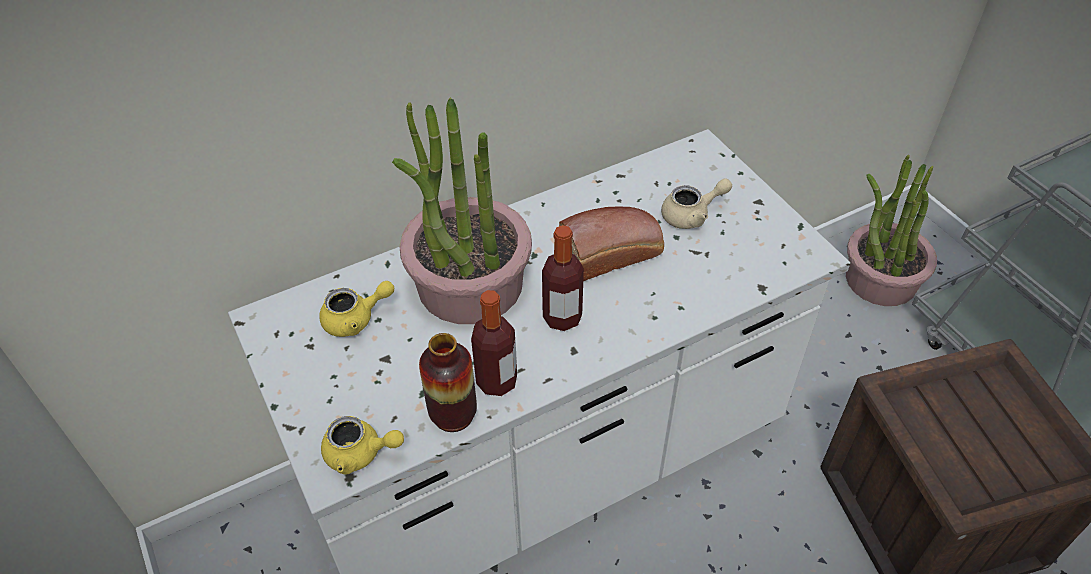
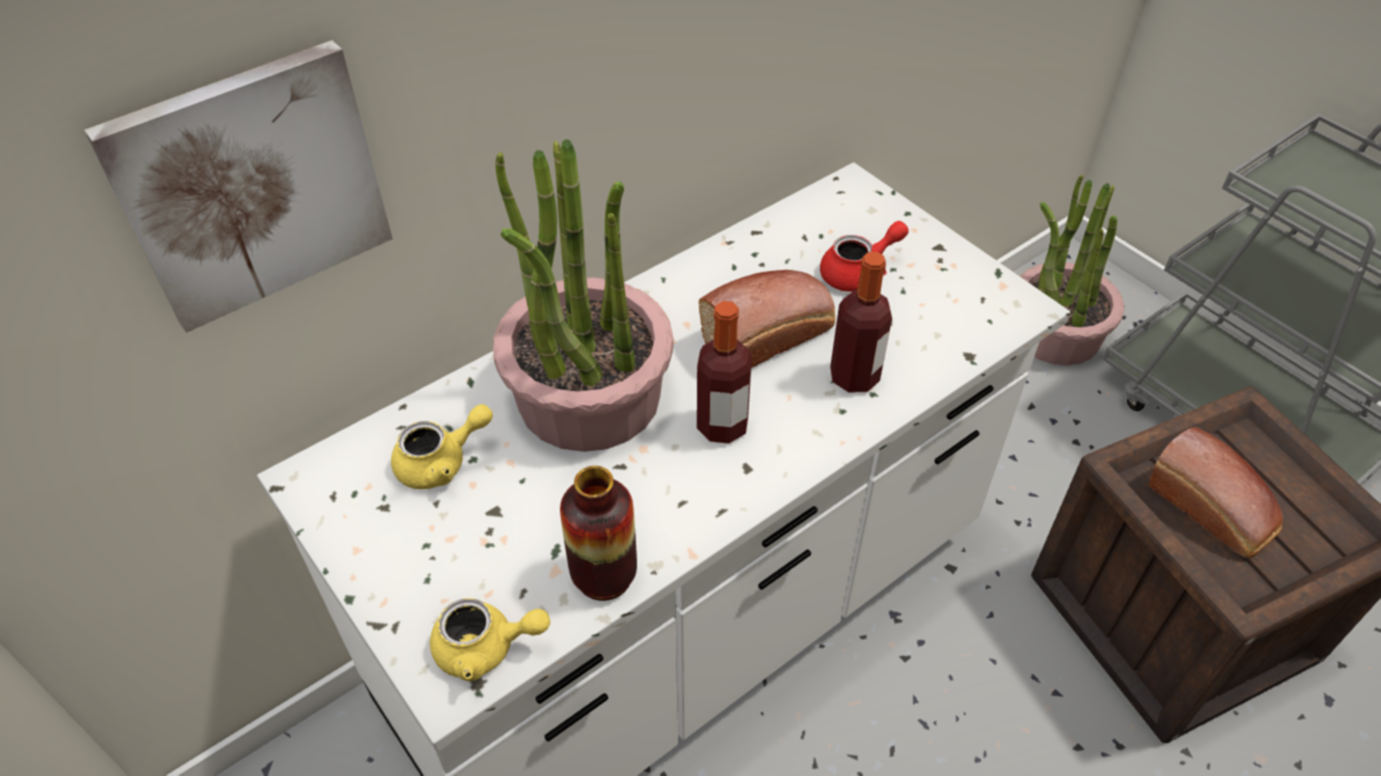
camera: 10 degrees left, 0 degrees up
bottle [471,290,517,396] -> bottle moved to [830,252,892,393]
beige teapot [661,178,732,229] -> red teapot [820,221,909,292]
none -> picture [84,40,393,333]
none -> bread [1149,427,1283,558]

